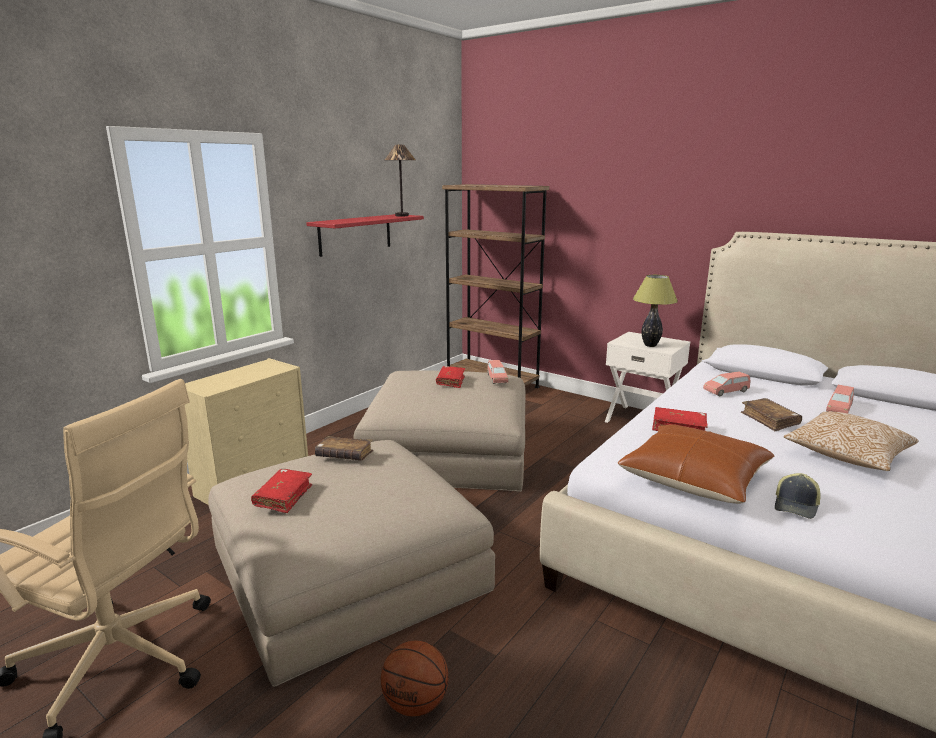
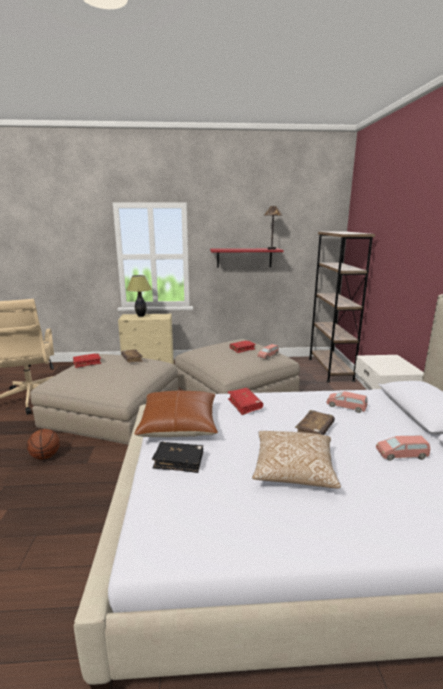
camera: 50 degrees right, 0 degrees up
table lamp [633,275,678,347] -> table lamp moved to [127,275,152,317]
cap [775,473,821,519] -> black book [152,442,203,473]

